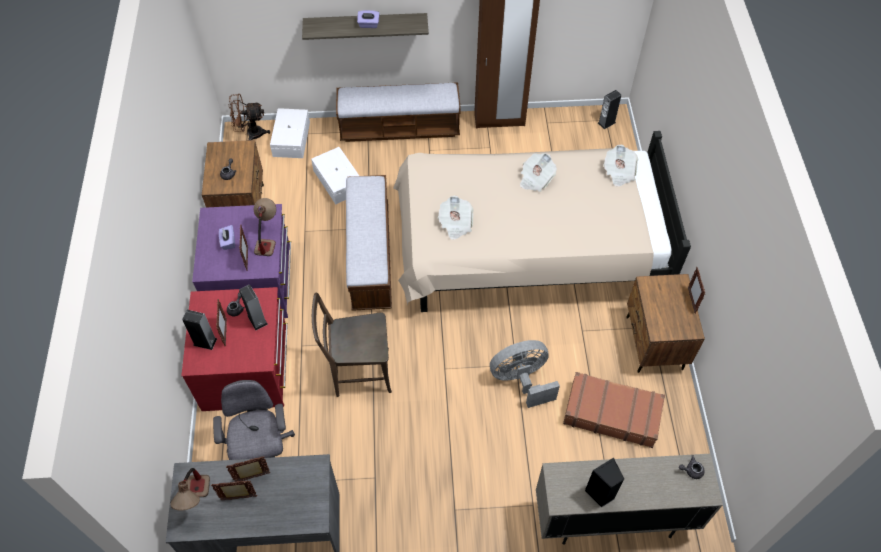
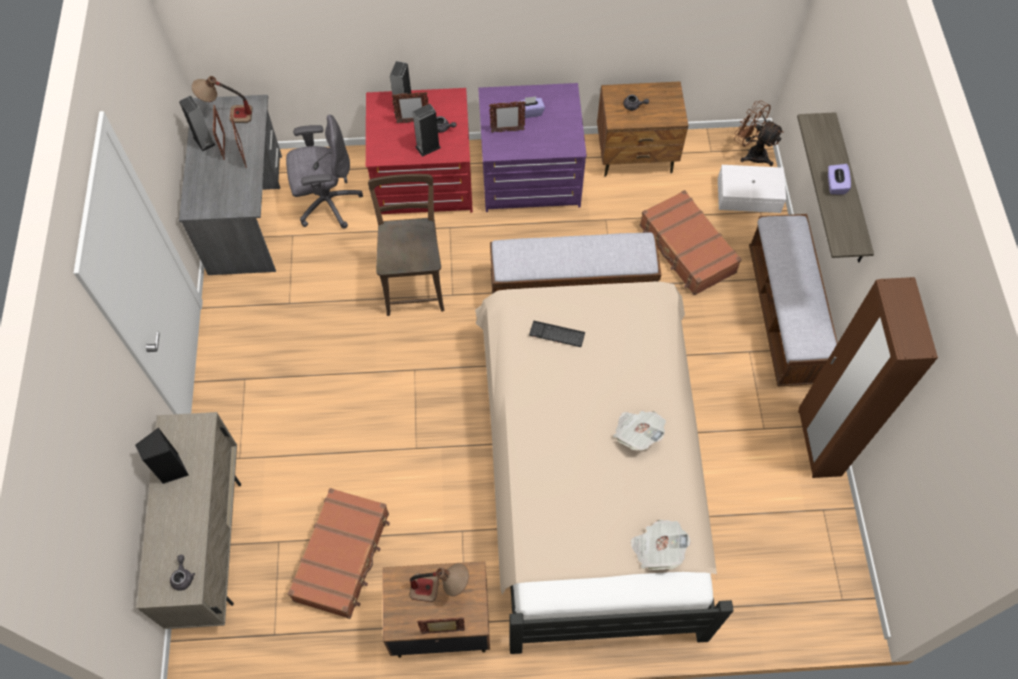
camera: 90 degrees right, 5 degrees up
brown fan [228,94,270,141] -> brown fan turned 45 degrees counterclockwise [734,101,784,166]
table lamp [254,198,276,256] -> table lamp moved to [410,563,469,602]
white storage box [311,147,359,204] -> brown suitcase [640,190,742,295]
newspaper [438,195,474,240] -> keyboard [529,321,585,347]
grey fan [490,340,560,408] -> none
speaker [598,90,621,129] -> speaker moved to [179,96,216,151]

